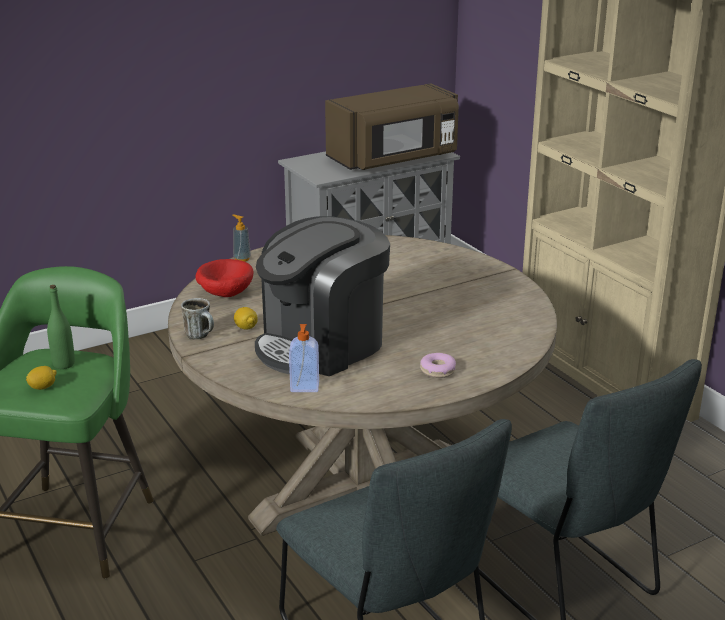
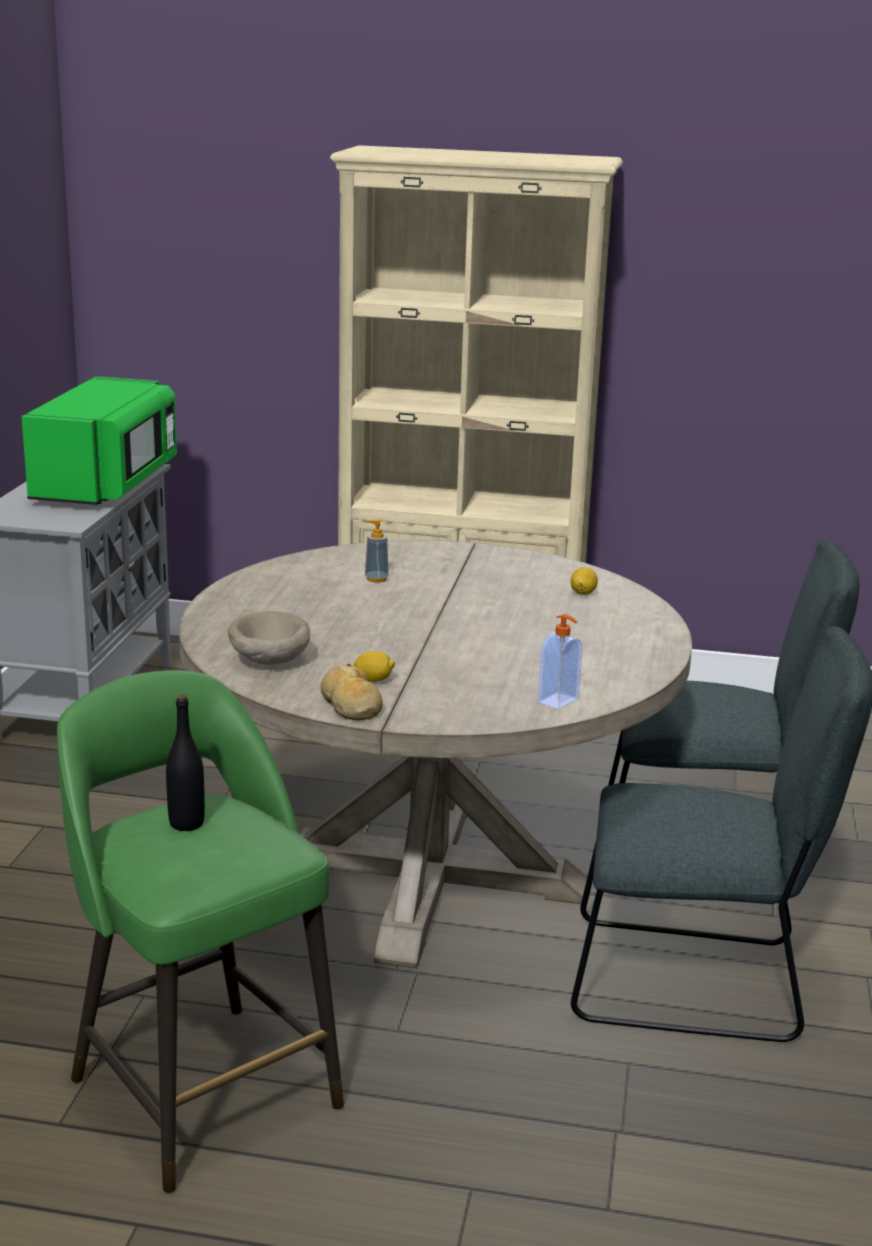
camera: 50 degrees left, 5 degrees down
lemon [26,366,57,390] -> lemon moved to [571,567,598,595]
green bottle [47,285,75,369] -> black bottle [166,695,205,831]
mug [181,298,214,339] -> bread [320,663,383,720]
red bowl [196,259,253,297] -> beige bowl [228,611,310,665]
soap dispenser [232,215,251,262] -> soap dispenser moved to [365,519,389,583]
coffee machine [255,216,390,376] -> none
brown microwave [325,83,459,170] -> green microwave [22,376,177,505]
donut [420,353,456,378] -> none

